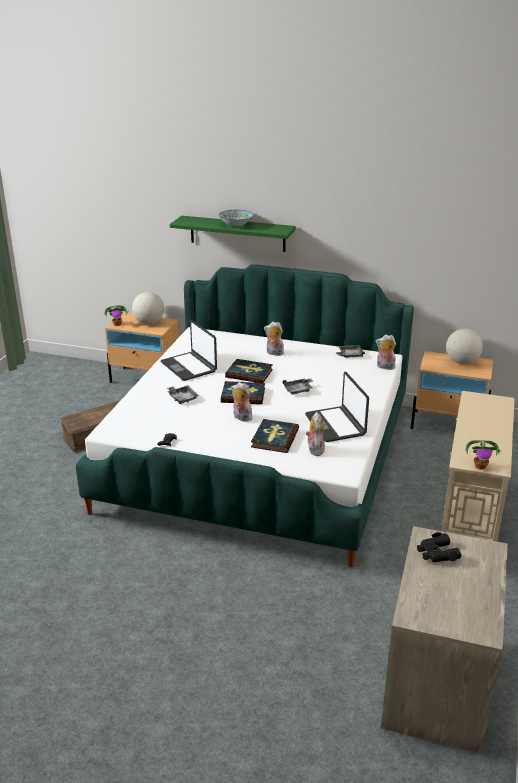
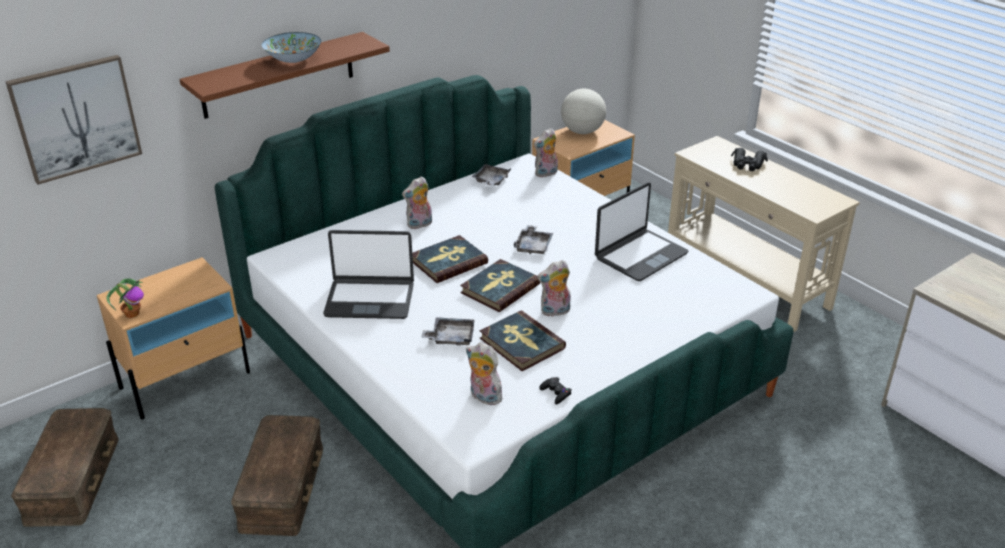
camera: 55 degrees left, 5 degrees up
globe [132,292,164,324] -> none
green shelf [170,216,296,252] -> brown shelf [179,32,390,119]
book [251,419,299,453] -> book moved to [479,310,566,371]
laptop [305,372,369,442] -> laptop turned 60 degrees counterclockwise [595,183,688,281]
plush toy [306,412,325,456] -> plush toy moved to [466,343,502,405]
black binoculars [417,532,462,562] -> black binoculars moved to [731,148,768,171]
potted plant [465,440,502,470] -> none
none -> picture [5,55,142,185]
none -> brown storage box [11,408,119,527]

